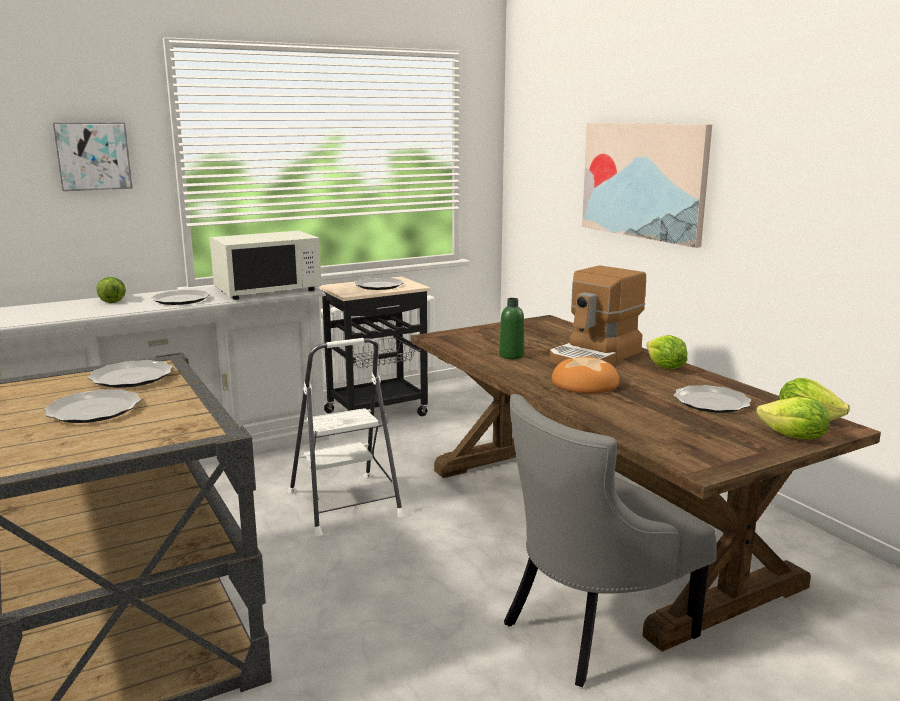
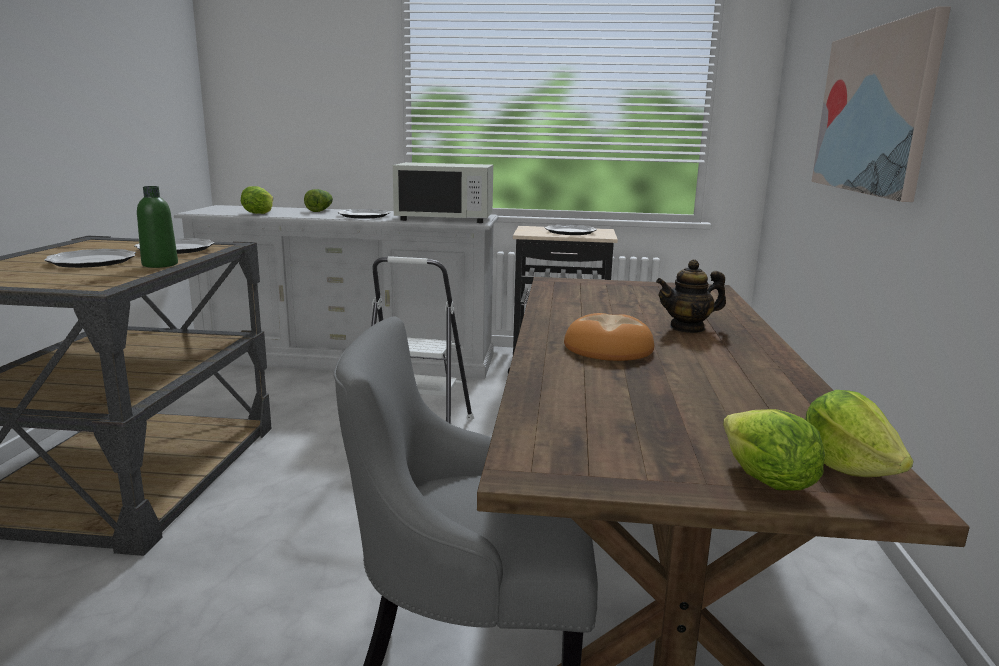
camera: 35 degrees right, 0 degrees up
picture [53,122,133,191] -> none
green bottle [499,298,524,359] -> green bottle moved to [137,186,178,268]
coffee machine [549,266,646,365] -> teapot [656,259,726,333]
lettuce [647,335,687,369] -> lettuce moved to [241,186,273,214]
plate [674,385,751,413] -> none

